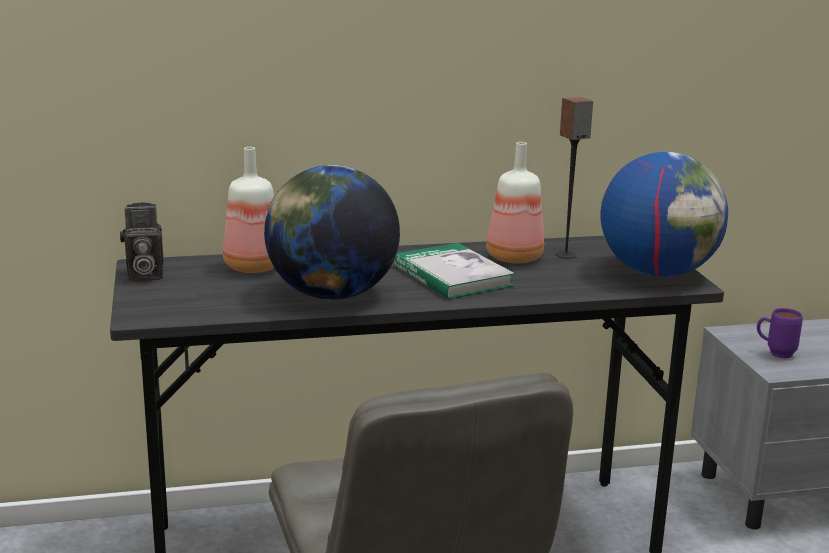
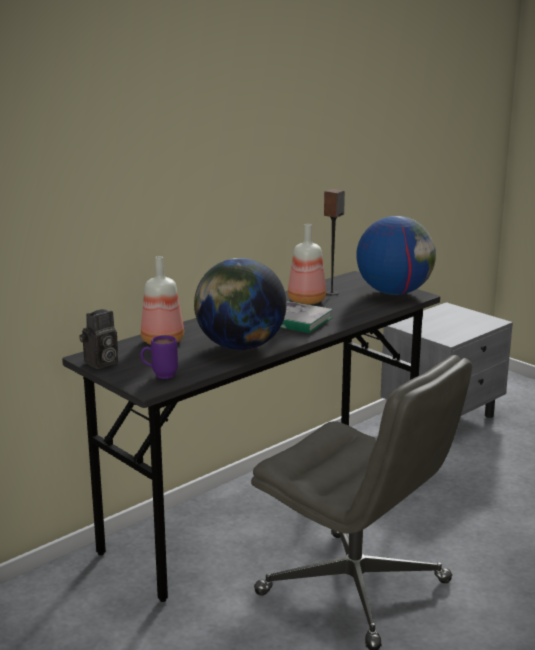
camera: 30 degrees left, 0 degrees up
purple mug [757,308,803,358] -> purple mug moved to [140,335,178,379]

